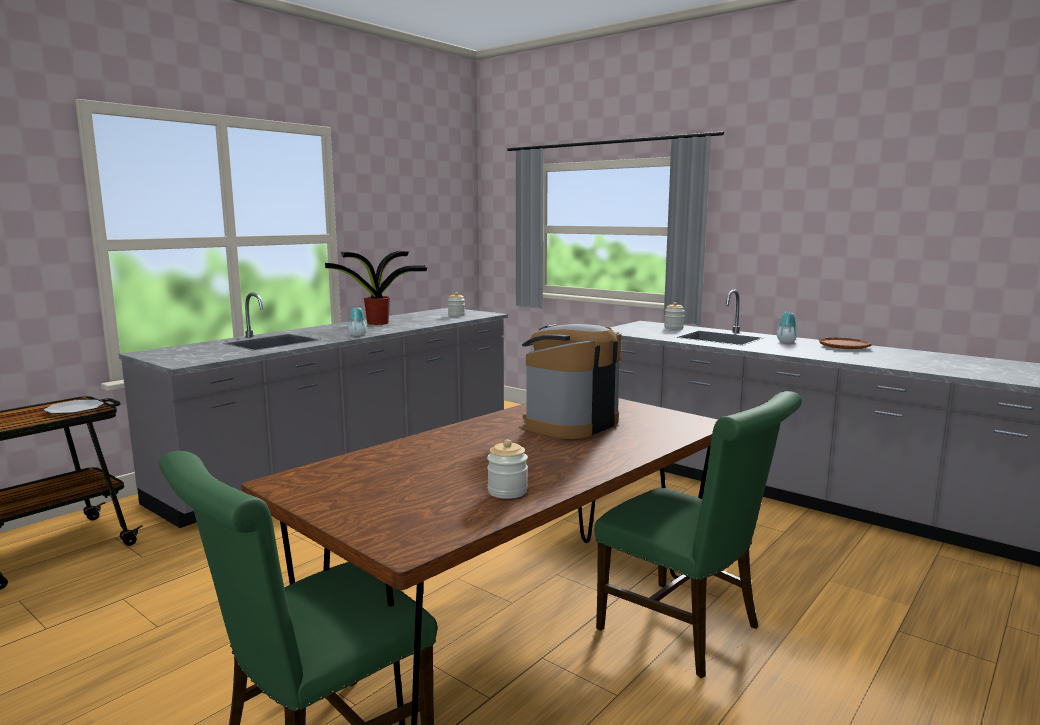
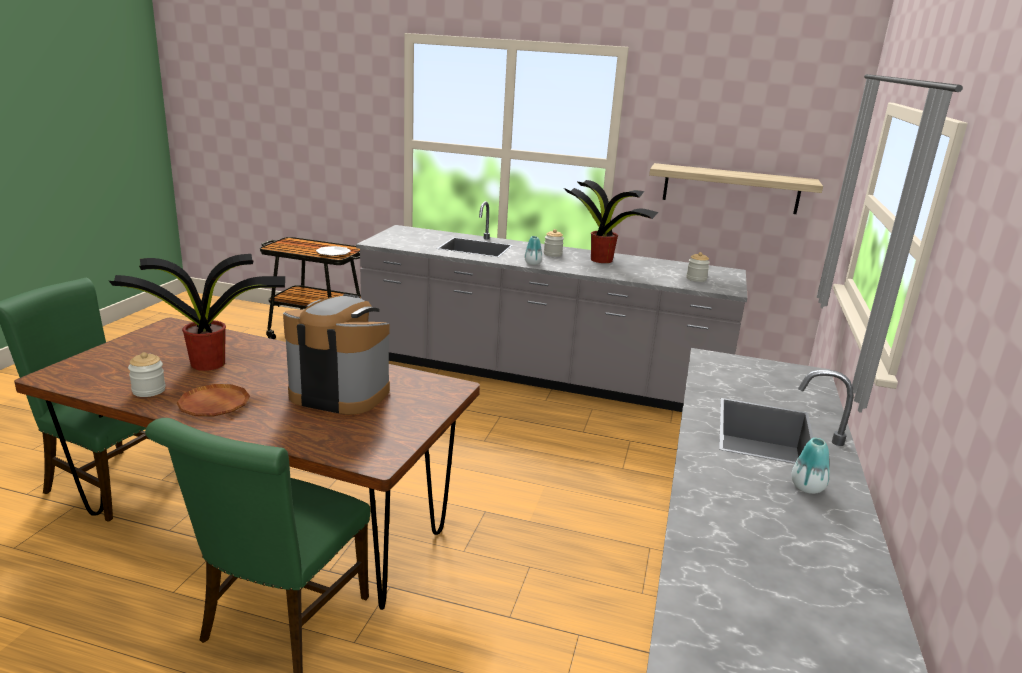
camera: 65 degrees right, 10 degrees up
jar [664,302,684,329] -> jar moved to [544,229,564,257]
brown plate [819,338,871,349] -> brown plate moved to [177,384,250,416]
none -> potted plant [109,254,285,371]
none -> shelf [649,163,823,214]

